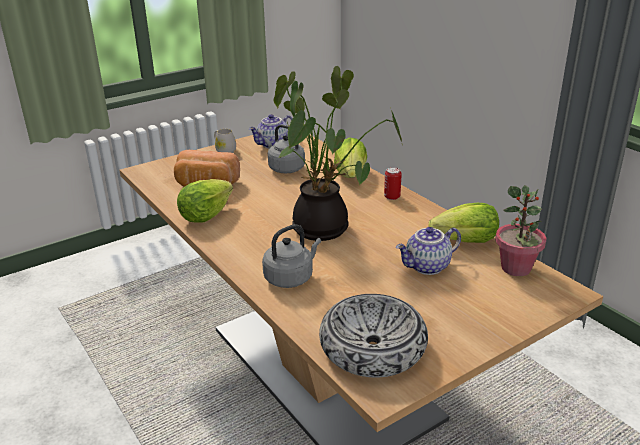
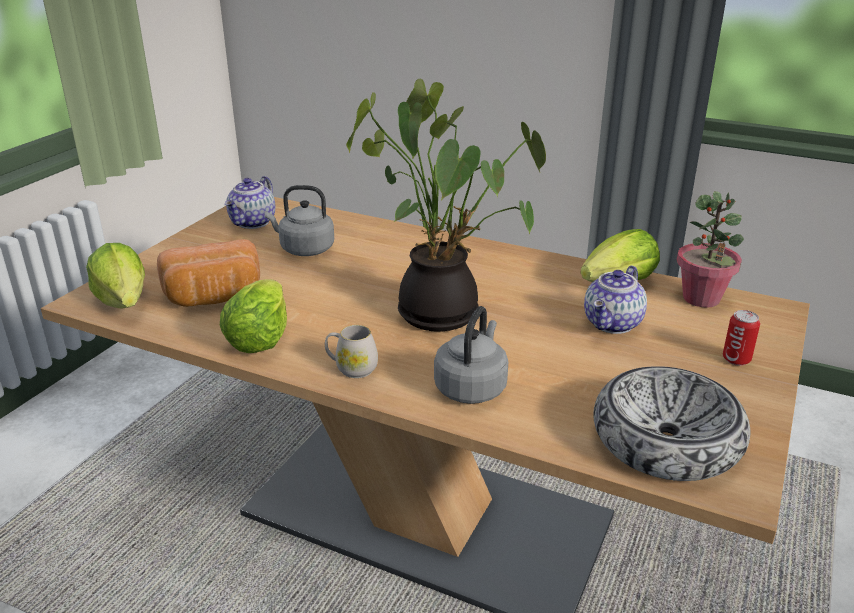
camera: 30 degrees left, 0 degrees up
white mug [214,129,236,153] -> white mug moved to [325,325,378,378]
lettuce [334,137,367,178] -> lettuce moved to [86,243,145,309]
can [384,167,402,200] -> can moved to [723,310,760,366]

